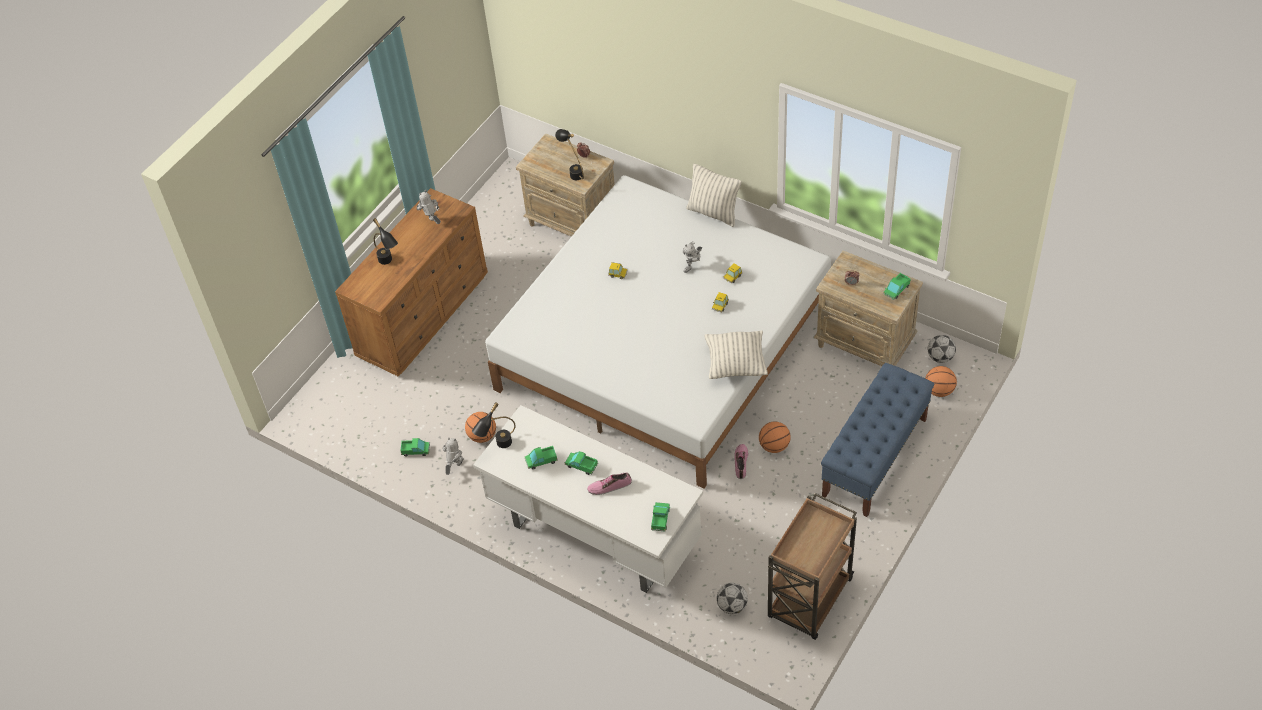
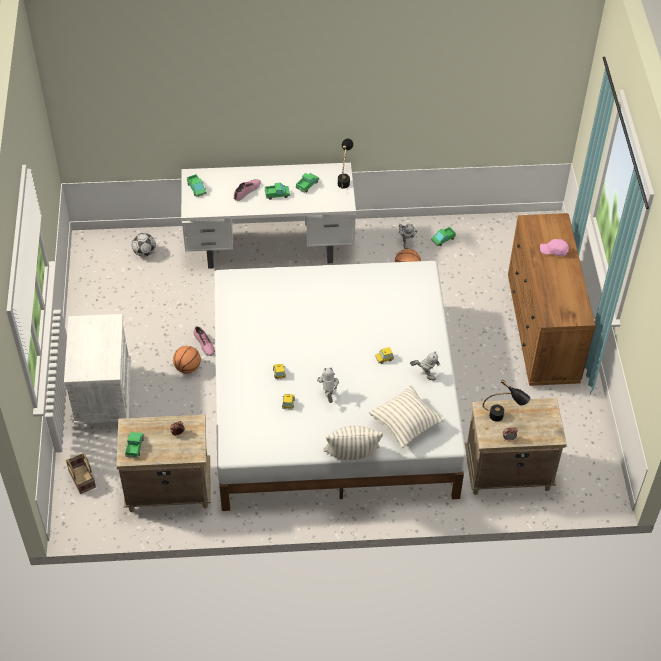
camera: 140 degrees right, 0 degrees up
black table lamp [373,218,398,265] -> pink cap [540,239,569,256]
toy robot [416,190,441,224] -> toy robot moved to [410,351,441,381]
pillow [704,331,768,379] -> pillow moved to [369,385,445,448]
brown cart [768,493,857,640] -> none
blue bench [821,363,934,517] -> white nightstand [64,314,131,430]
basketball [925,366,957,397] -> basket [66,453,96,494]
football [928,335,956,363] -> none

